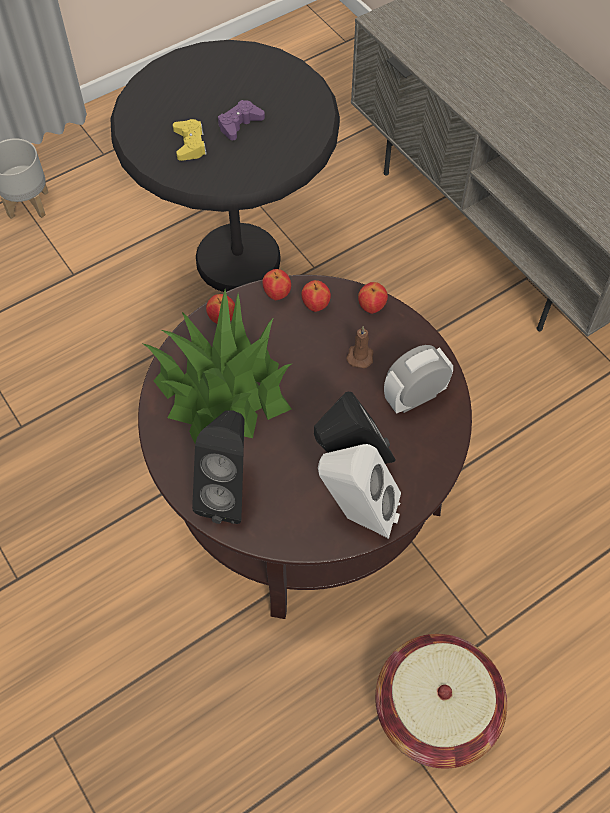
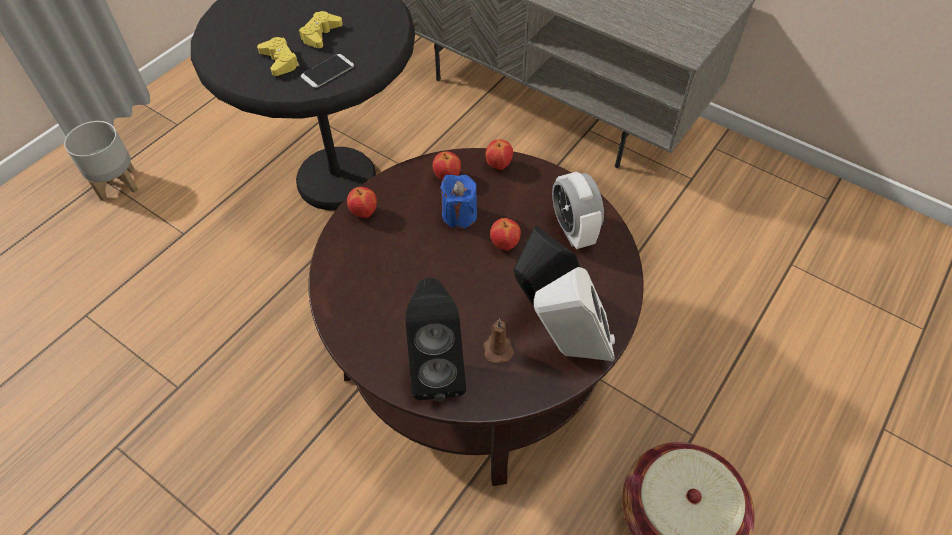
camera: 20 degrees left, 5 degrees down
potted plant [143,290,292,443] -> none
purple game controller [218,100,265,140] -> yellow game controller [299,11,343,48]
apple [262,269,291,300] -> apple moved to [490,218,521,251]
brown candle [346,327,373,368] -> brown candle moved to [484,319,514,364]
alarm clock [384,345,453,414] -> alarm clock turned 60 degrees counterclockwise [552,172,604,249]
none -> phone [301,54,354,88]
none -> blue candle [440,175,477,229]

